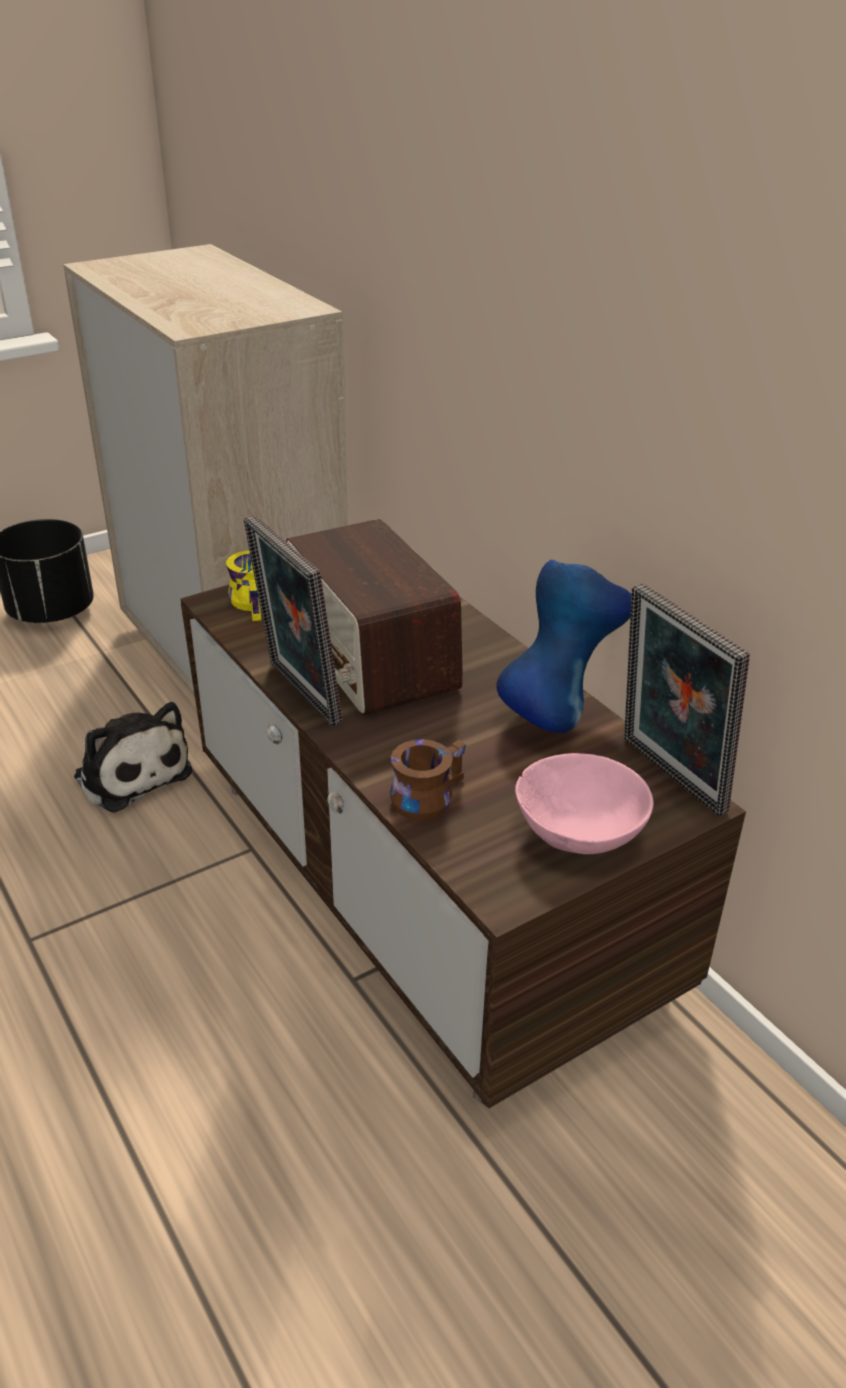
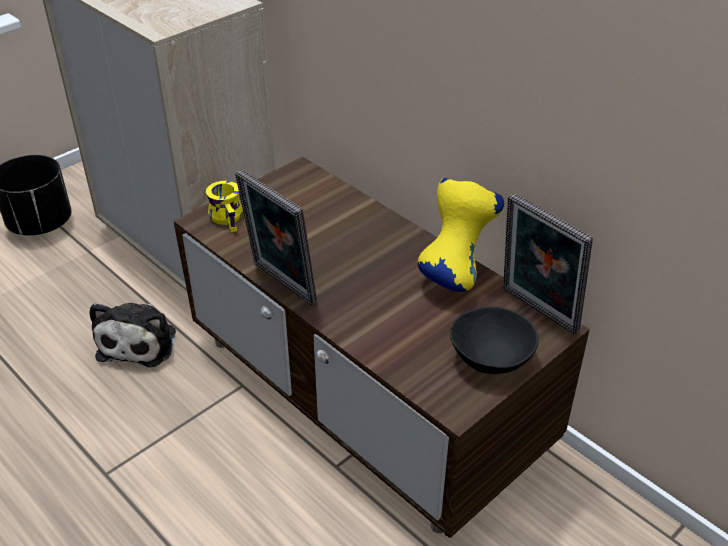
camera: 10 degrees left, 5 degrees up
plush toy [74,702,192,813] -> plush toy turned 60 degrees clockwise [89,303,176,367]
radio [286,519,463,716] -> none
brown mug [390,739,466,821] -> none
blue vase [497,560,632,733] -> yellow vase [418,178,504,292]
pink bowl [515,753,654,854] -> black bowl [450,307,539,374]

